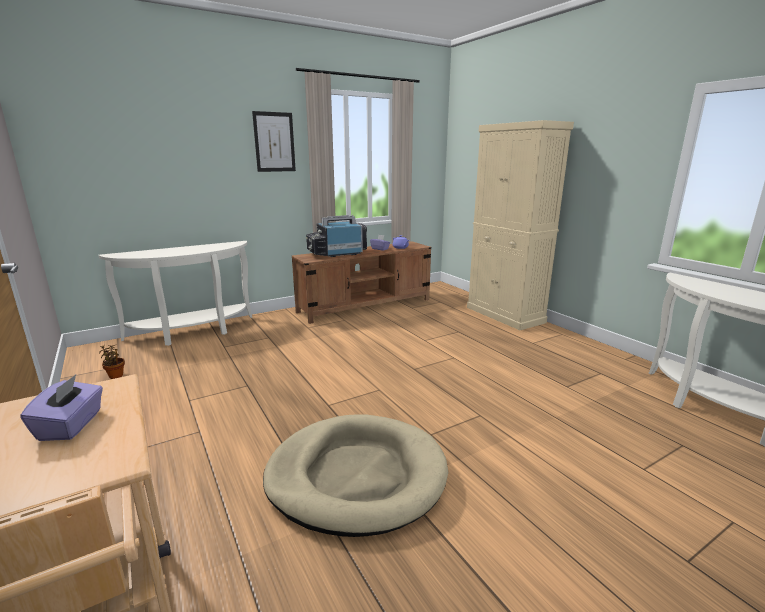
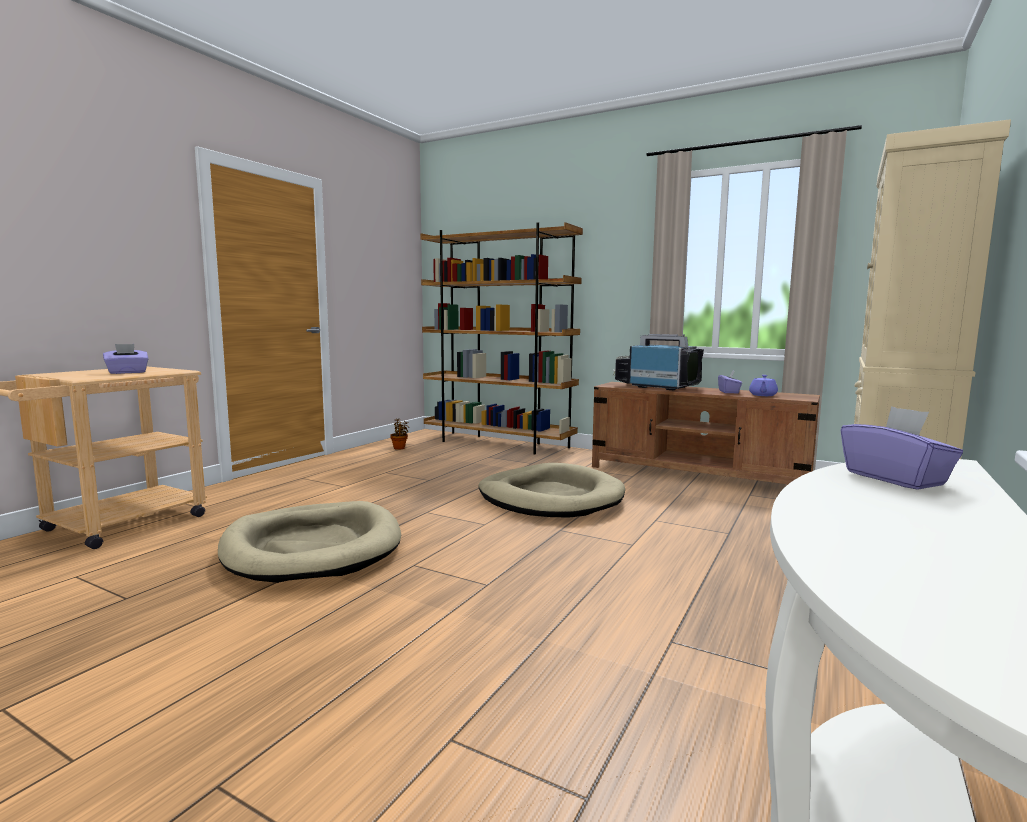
camera: 60 degrees right, 10 degrees down
white console table [99,241,252,346] -> brown bookcase [420,222,583,455]
picture [252,111,296,172] -> none
none -> beige dog bed [478,463,625,517]
none -> purple tissue box [840,406,963,490]

